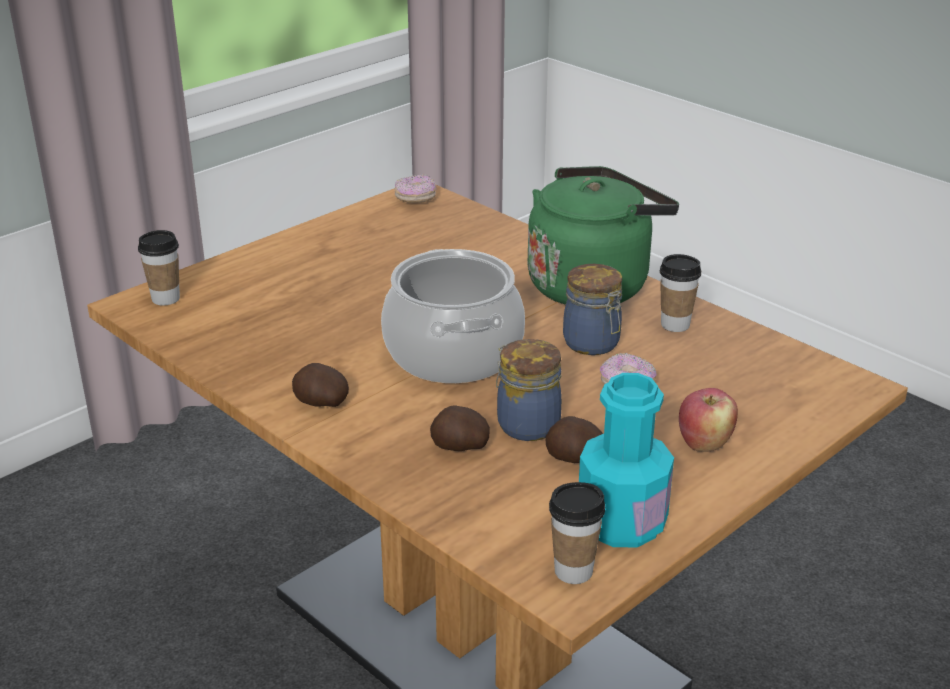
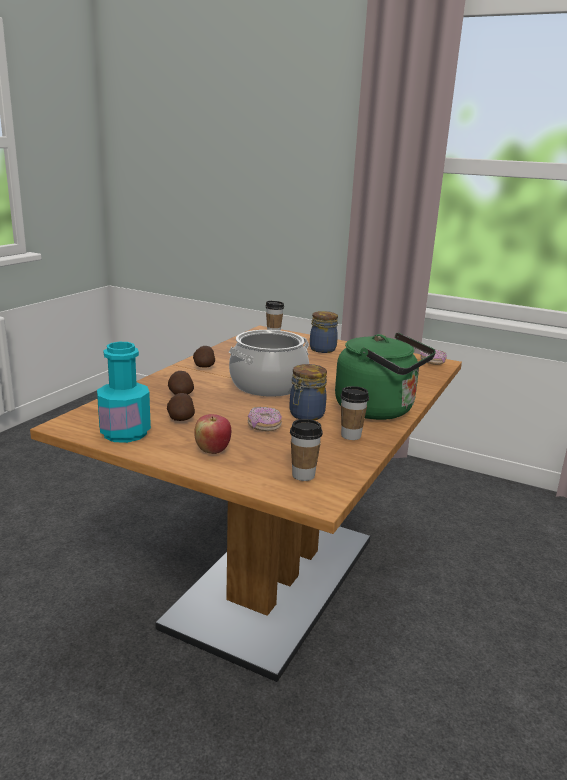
camera: 70 degrees right, 10 degrees down
jar [496,339,562,441] -> jar moved to [310,311,338,353]
cup [549,482,605,584] -> cup moved to [290,419,323,481]

